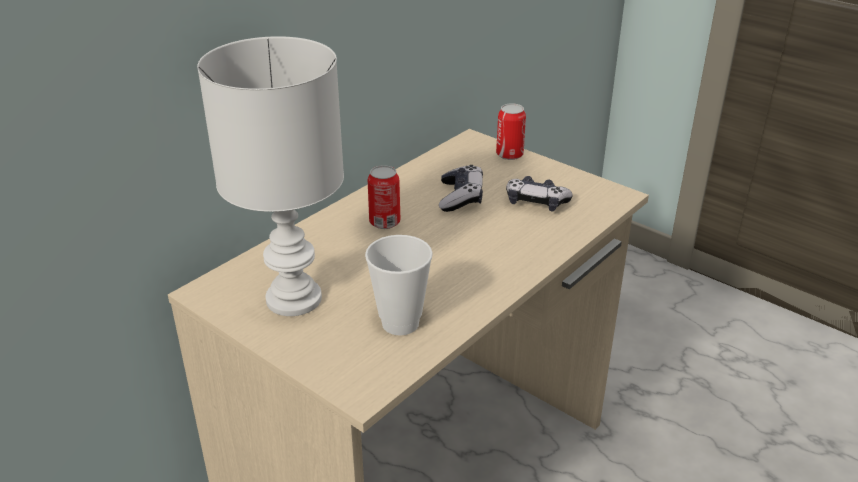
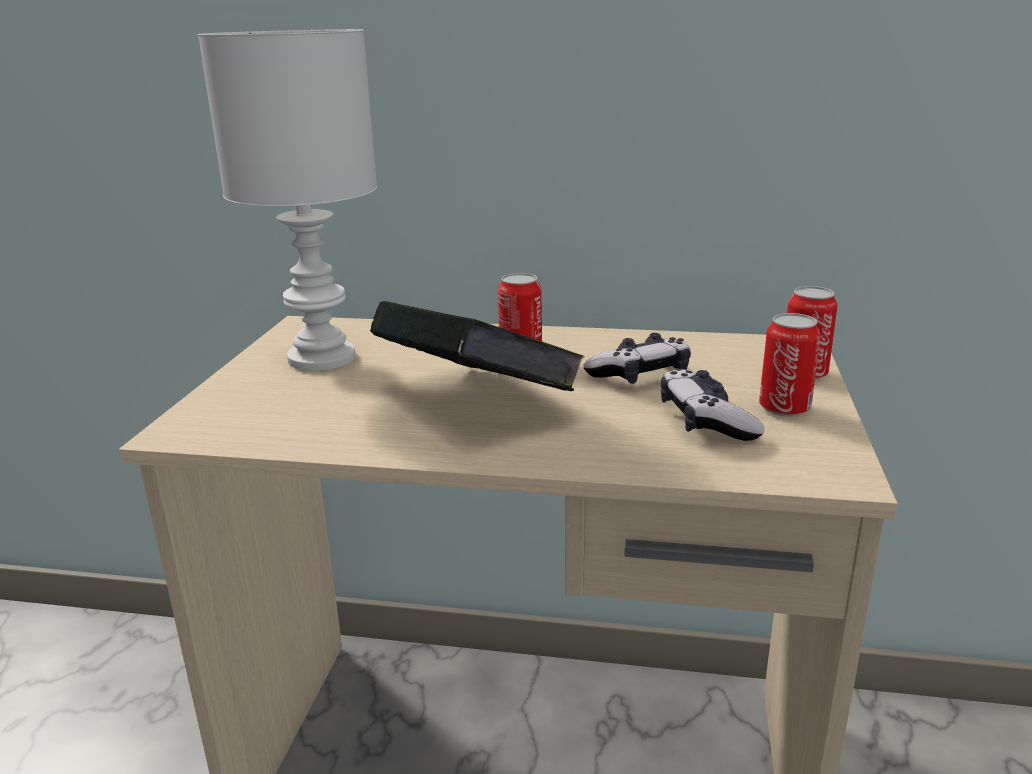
camera: 60 degrees right, 10 degrees down
cup [365,235,433,335] -> none
none -> book [370,301,585,391]
none -> can [759,313,820,417]

